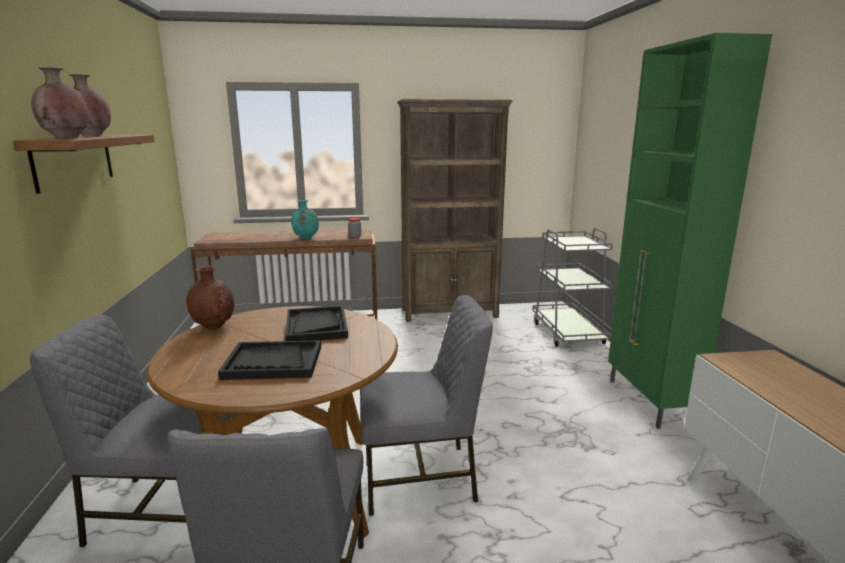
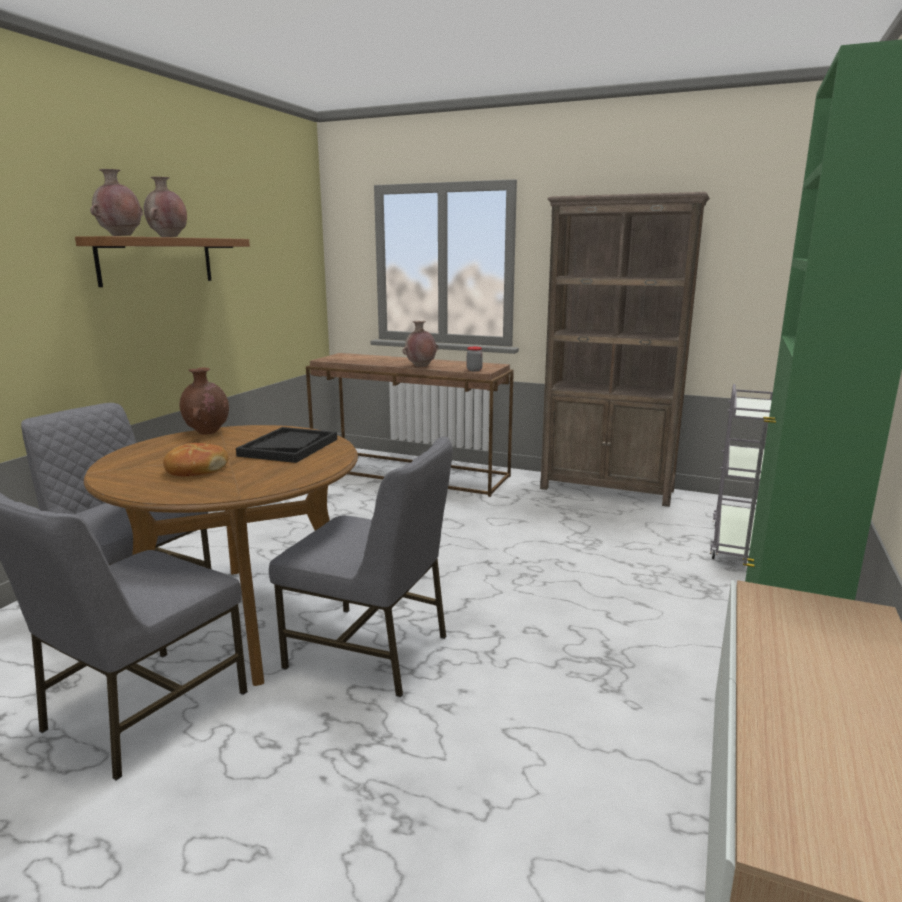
camera: 30 degrees right, 0 degrees up
black tray [218,340,321,380] -> bread [163,443,229,477]
turquoise vase [291,200,319,239] -> brown vase [403,321,438,367]

